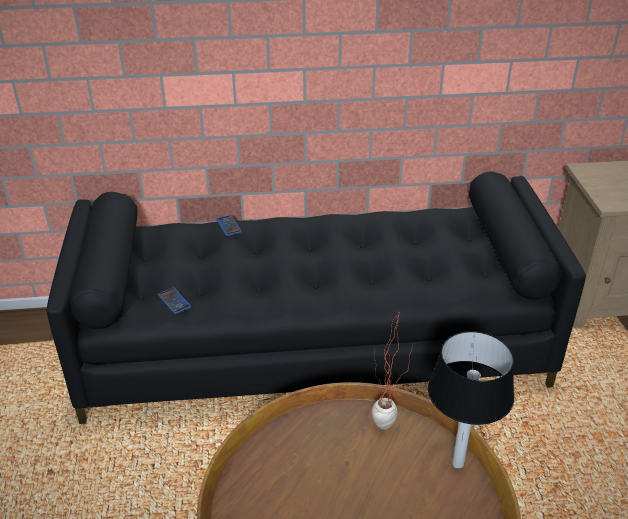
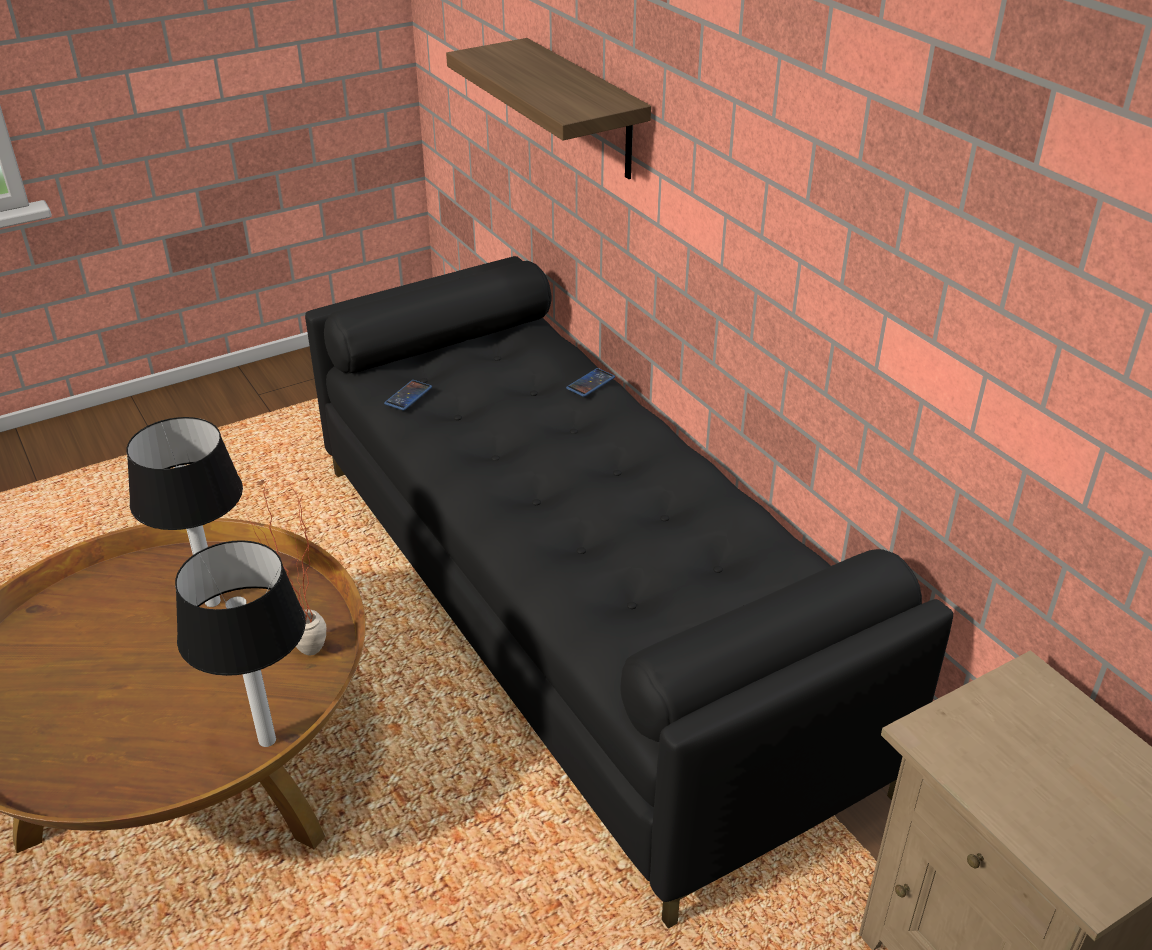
camera: 65 degrees right, 0 degrees up
none -> table lamp [126,417,243,607]
none -> shelf [446,38,651,179]

